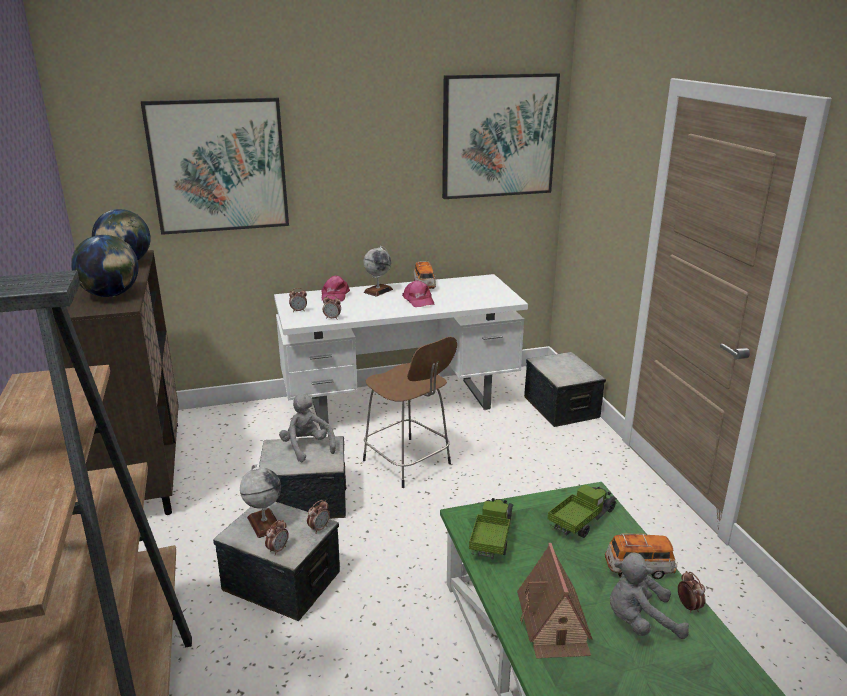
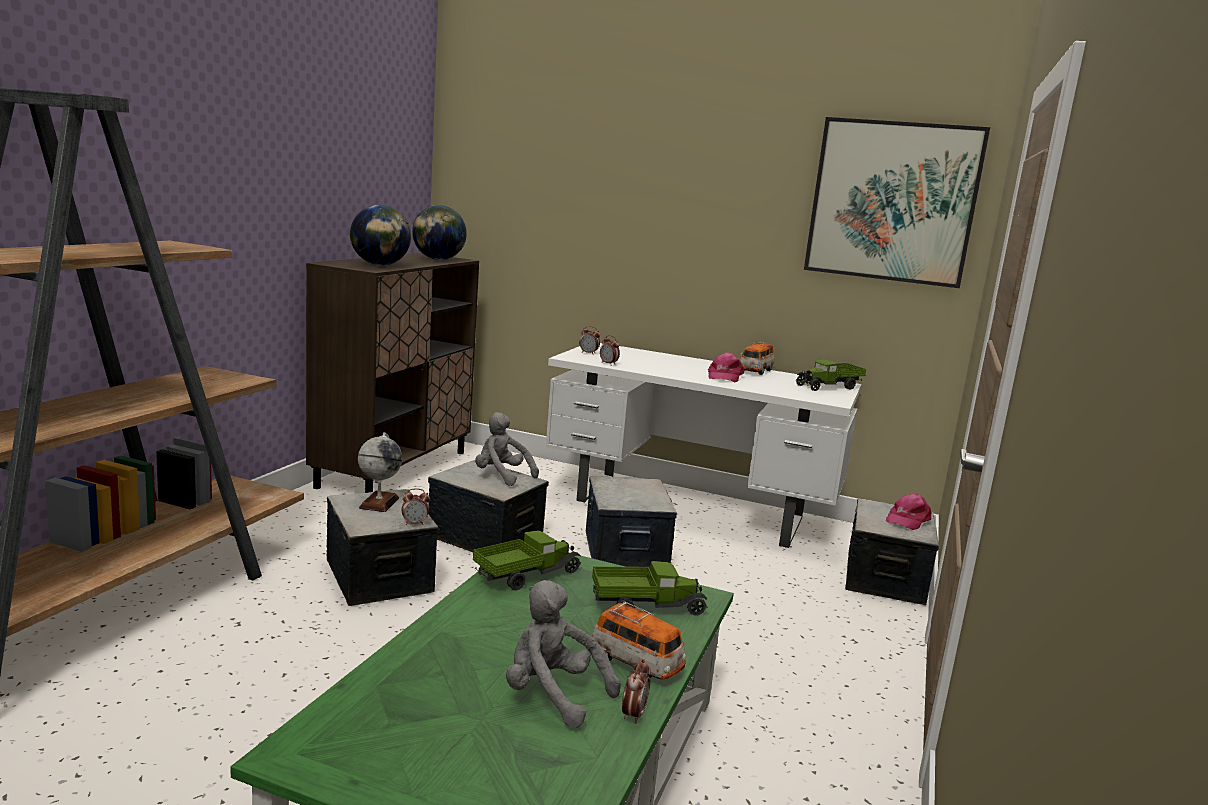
camera: 35 degrees right, 10 degrees down
picture [141,98,289,235] -> none
alarm clock [265,520,289,555] -> none
grey plush toy [279,394,336,462] -> grey plush toy turned 60 degrees counterclockwise [475,412,539,486]
pink cap [321,275,350,301] -> pink cap moved to [886,493,931,530]
brown stool [363,337,457,488] -> storage box [586,476,677,569]
globe [364,246,393,297] -> none
toy house [517,543,592,658] -> none
none -> toy truck [796,359,866,391]

